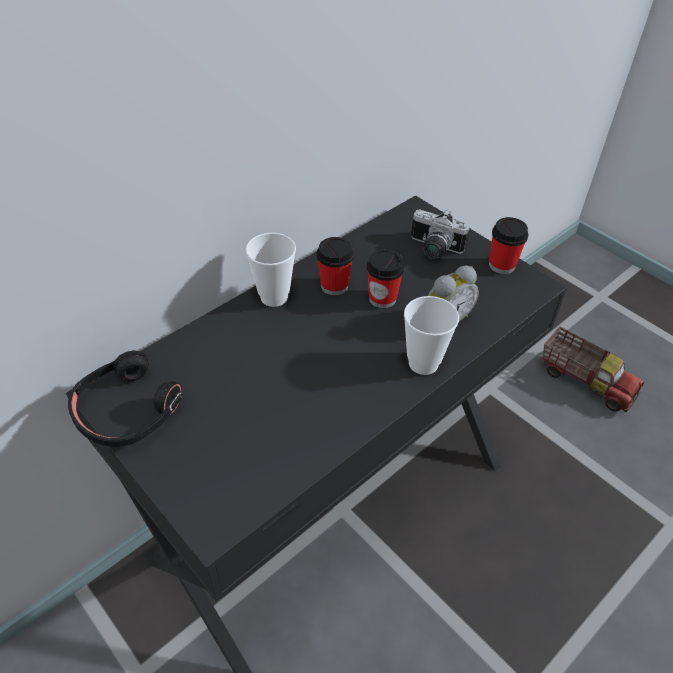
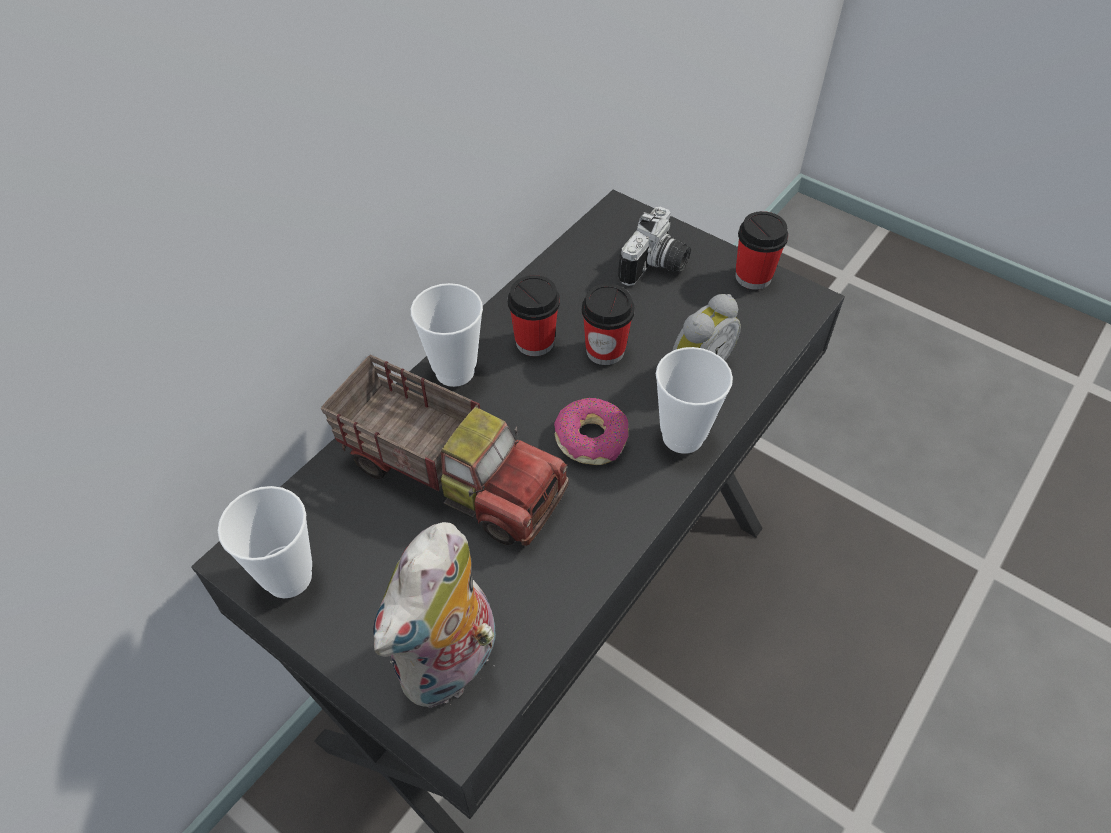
camera: 10 degrees left, 5 degrees up
black headphones [68,350,182,447] -> cup [218,486,312,598]
camera [411,209,470,259] -> camera turned 75 degrees counterclockwise [618,207,691,286]
toy truck [543,326,645,412] -> toy truck moved to [321,354,569,546]
none -> plush toy [373,522,506,708]
none -> donut [554,398,629,465]

